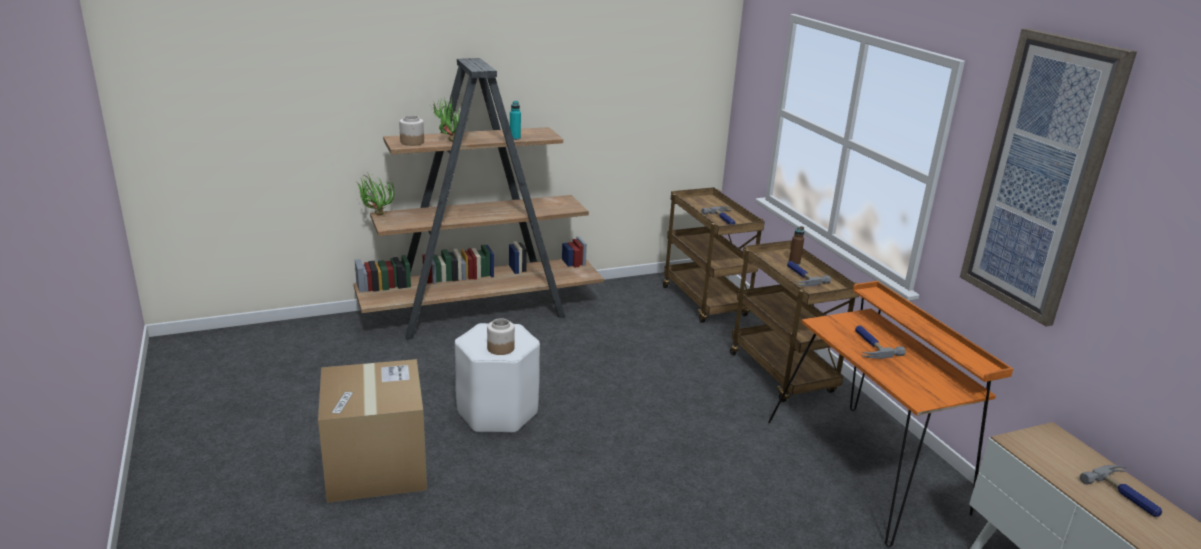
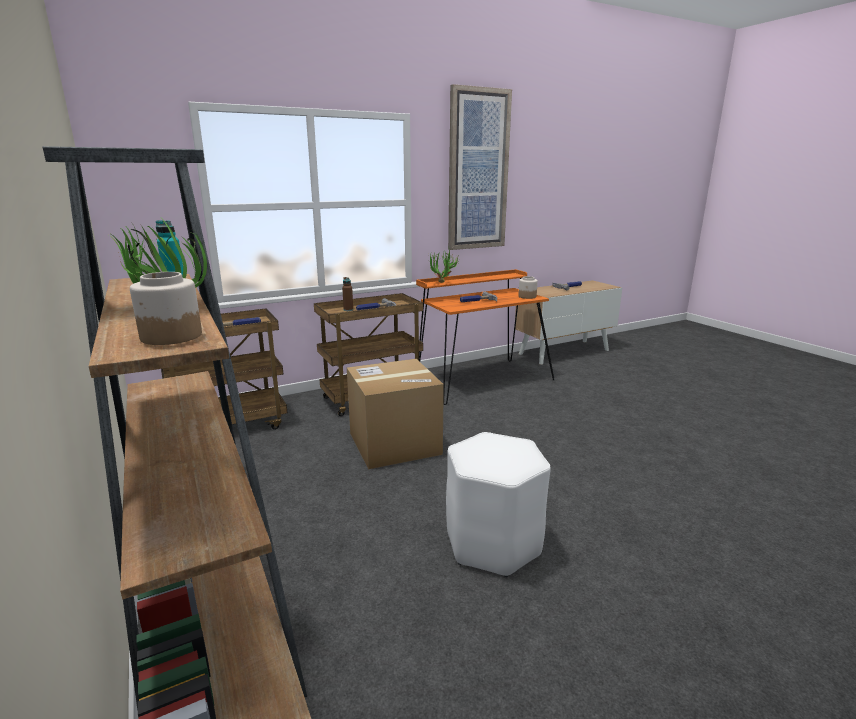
camera: 95 degrees left, 5 degrees down
cardboard box [318,359,427,503] -> cardboard box moved to [347,359,444,469]
potted plant [356,174,395,216] -> potted plant moved to [428,246,460,283]
jar [487,318,515,355] -> jar moved to [518,276,538,299]

